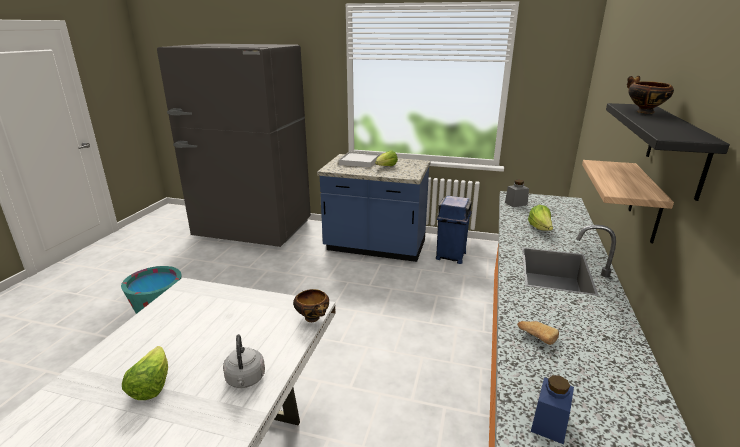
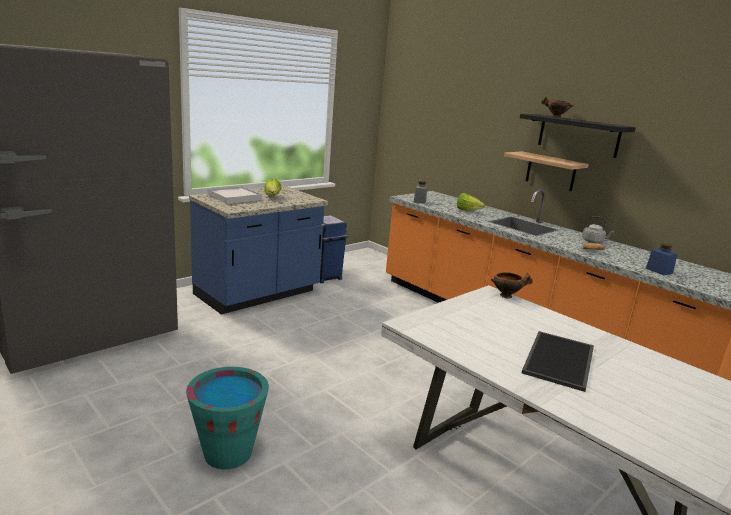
camera: 60 degrees left, 5 degrees down
lettuce [122,346,168,400] -> tray [522,331,594,392]
grey kettle [223,334,265,388] -> grey kettle moved to [582,216,614,243]

